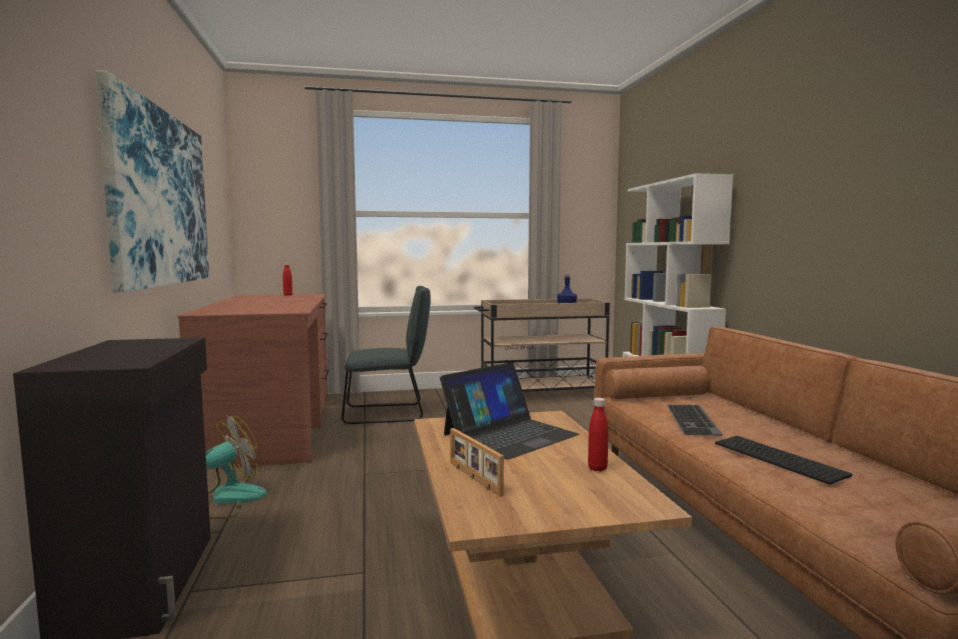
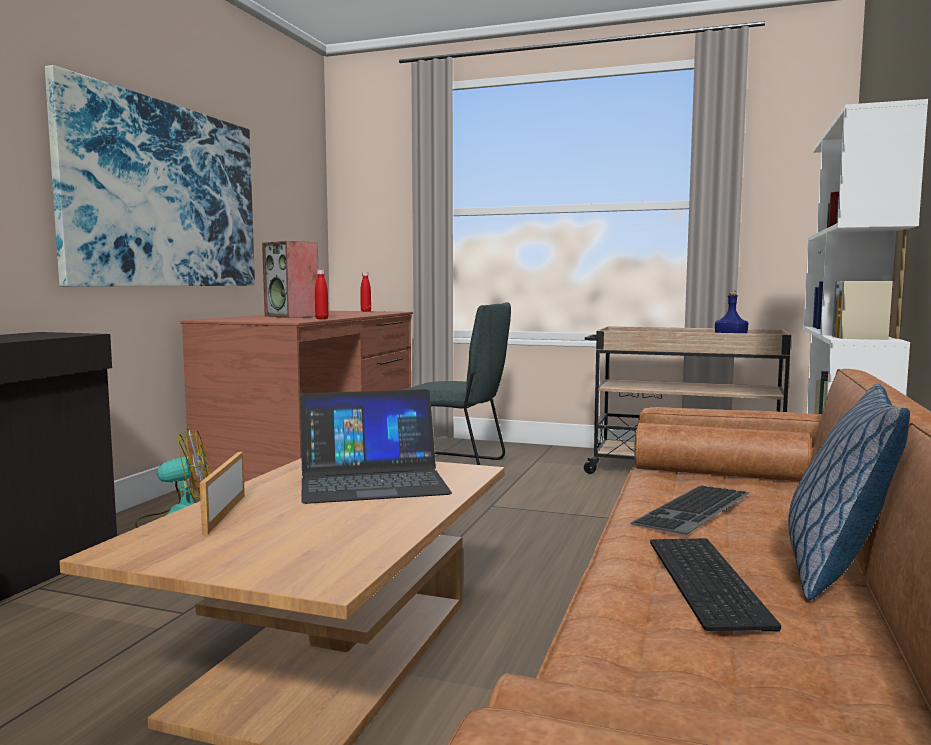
camera: 30 degrees right, 0 degrees up
red bottle [588,398,608,472] -> red bottle moved to [315,270,328,319]
none -> speaker [262,241,318,318]
none -> pillow [788,384,910,600]

